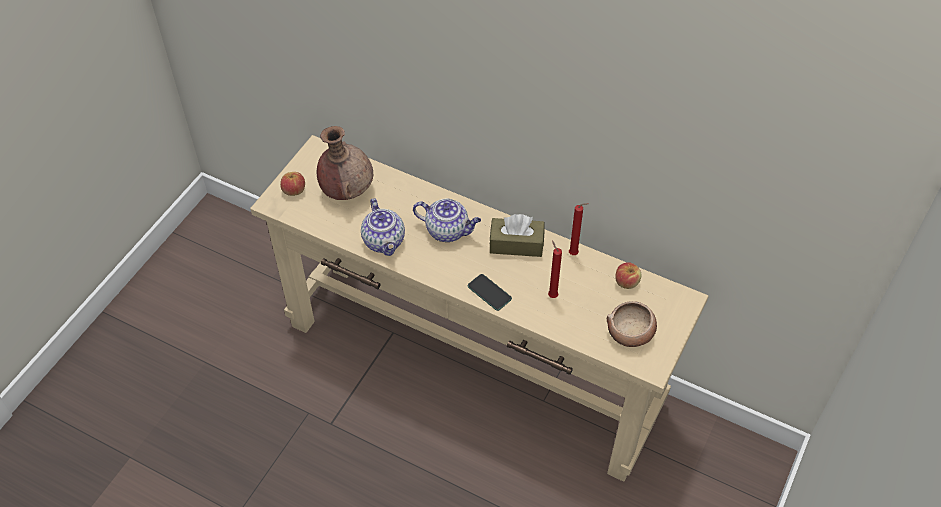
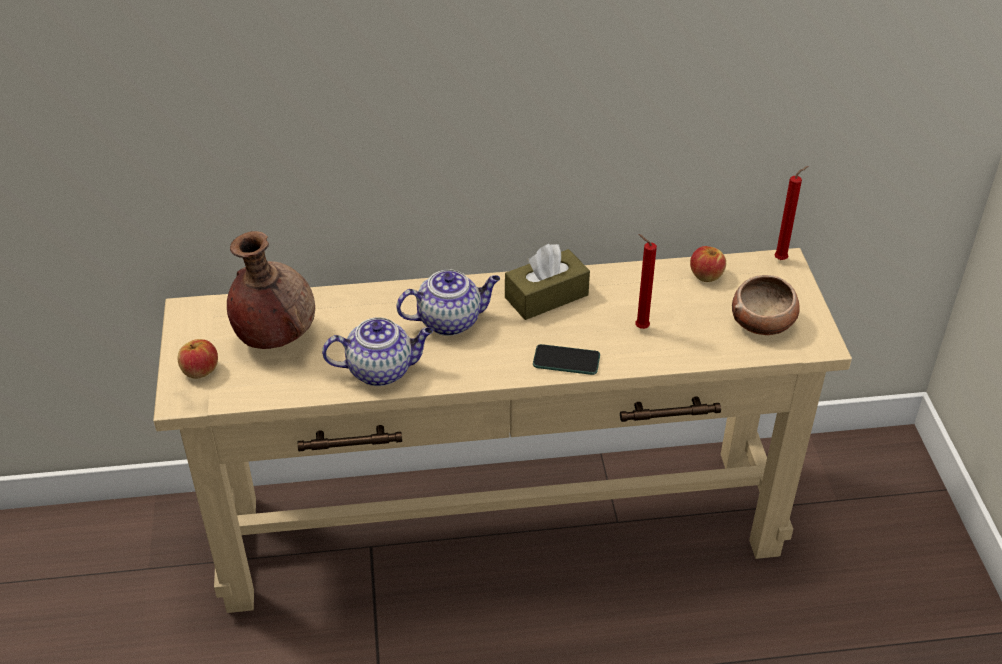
camera: 35 degrees left, 10 degrees down
teapot [361,198,405,256] -> teapot turned 45 degrees counterclockwise [322,318,433,386]
red candle [569,203,588,255] -> red candle moved to [774,166,808,260]

